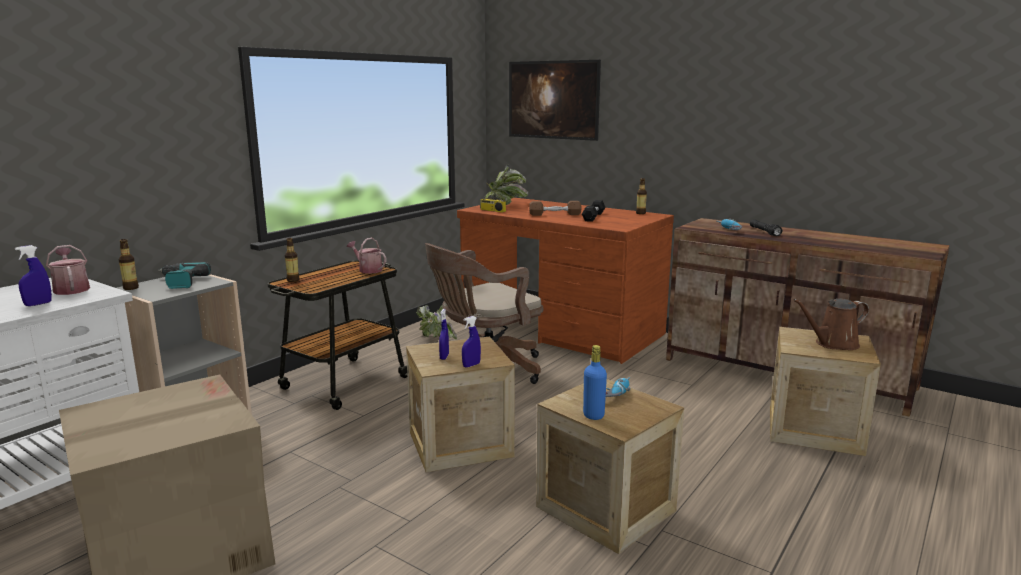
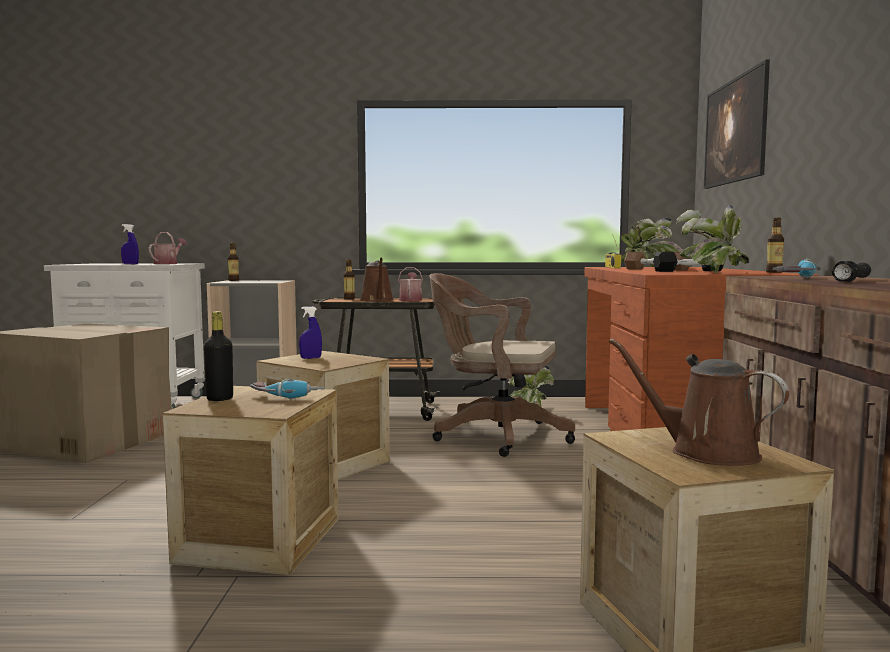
camera: 55 degrees right, 10 degrees down
power drill [158,262,211,289] -> none
blue spray bottle [462,316,481,368] -> none
blue bottle [583,345,607,420] -> black bottle [204,311,233,401]
none -> brown watering can [360,258,394,302]
none -> potted plant [676,205,749,273]

